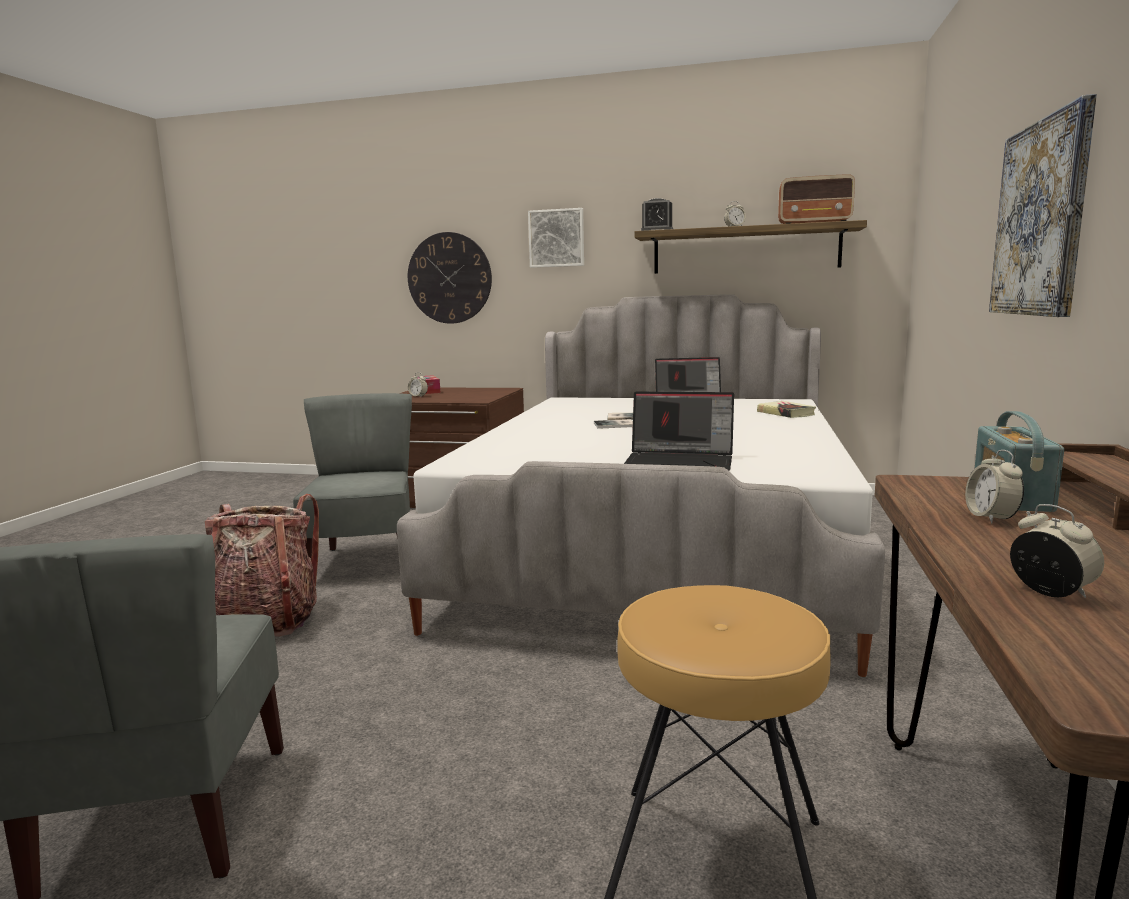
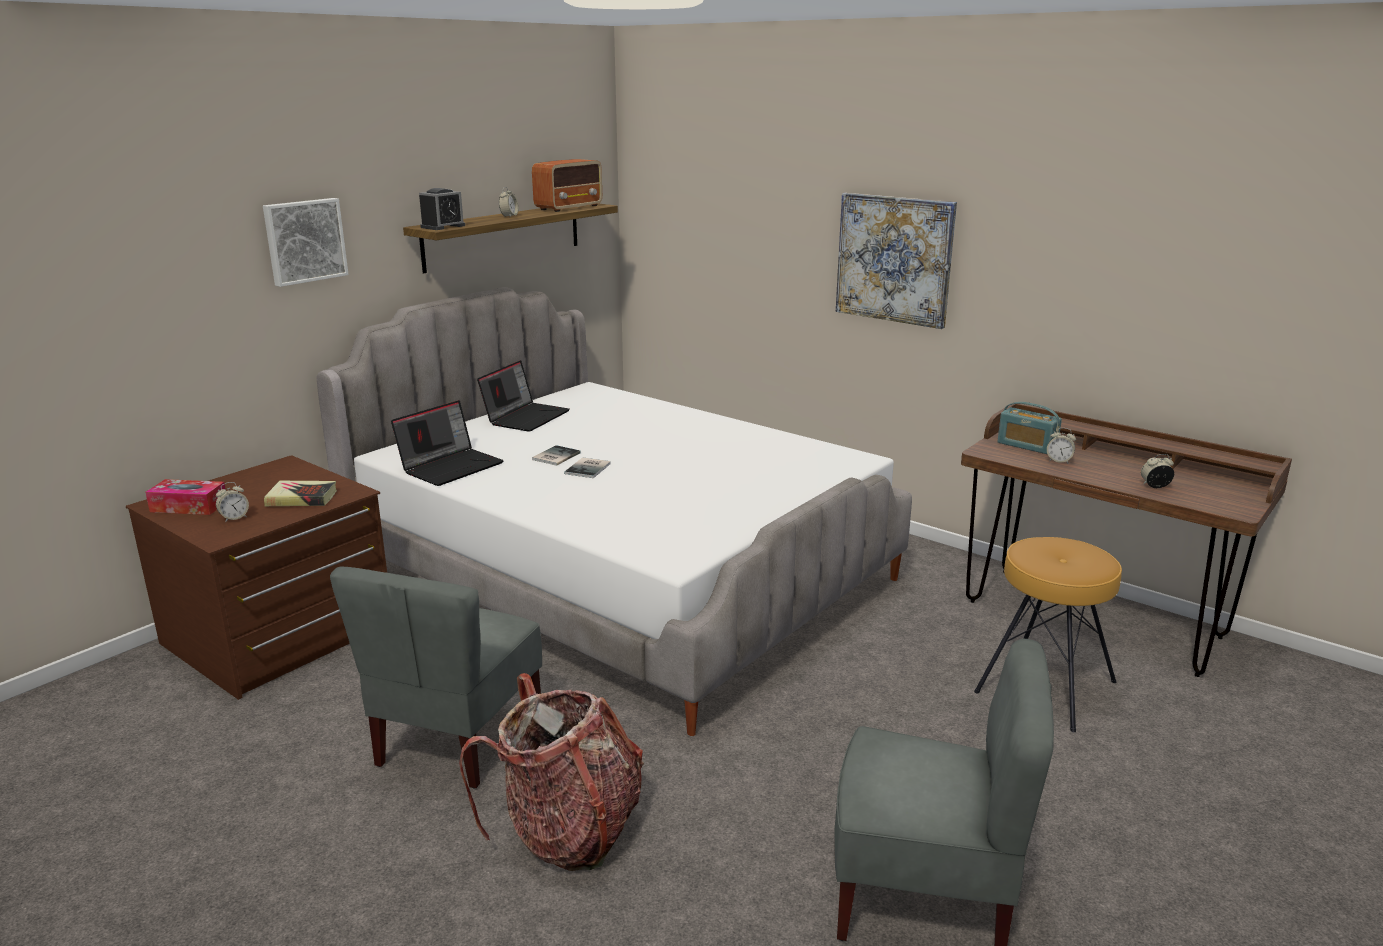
camera: 65 degrees left, 10 degrees up
grey chair [293,393,412,558] -> grey chair turned 90 degrees counterclockwise [330,567,542,788]
wall clock [408,232,492,324] -> none
laptop [624,392,734,471] -> laptop moved to [391,400,504,486]
book [757,401,816,418] -> book moved to [264,481,337,506]

